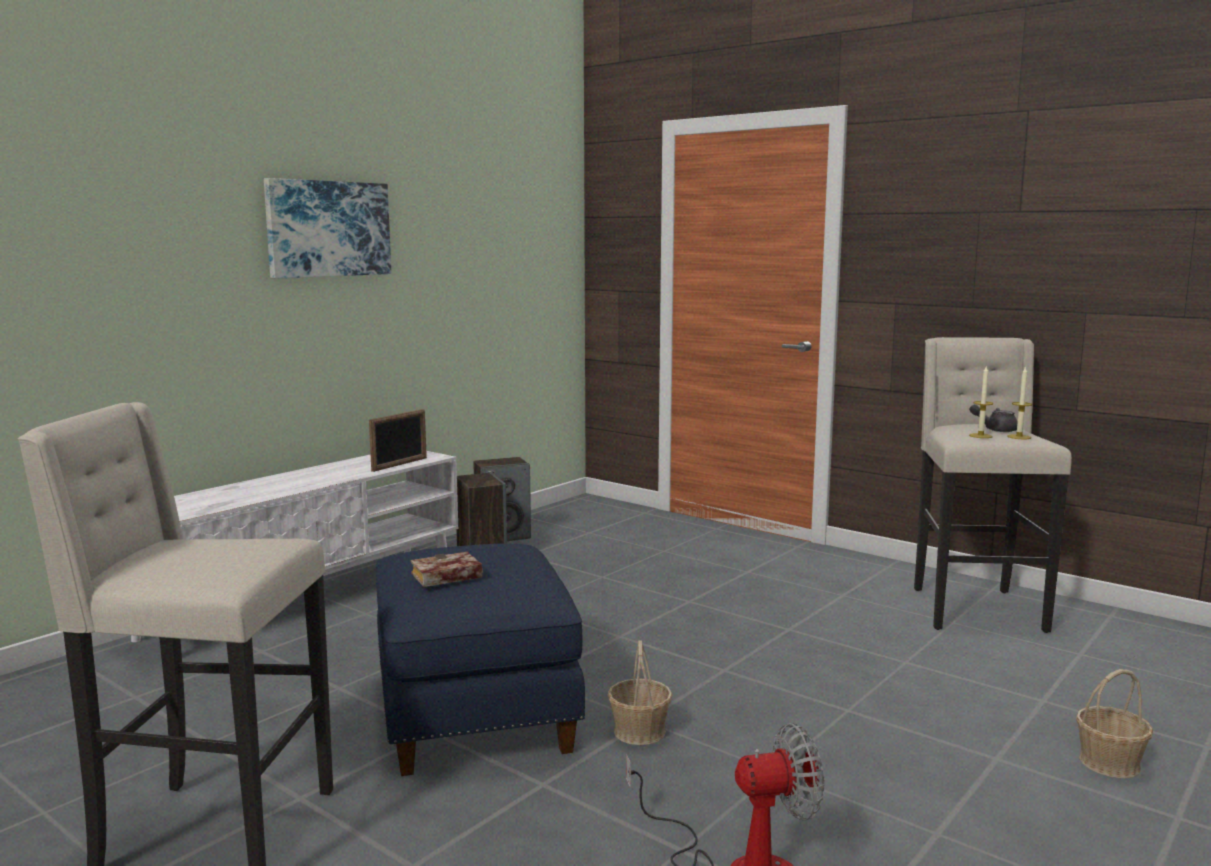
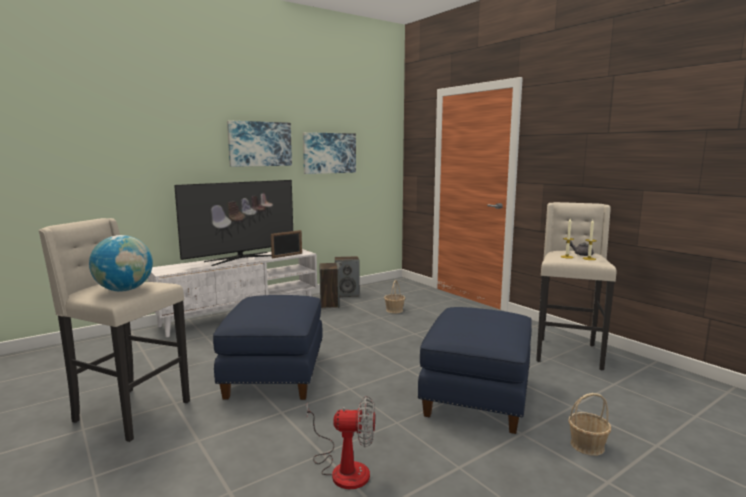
camera: 15 degrees right, 0 degrees up
book [411,552,483,587] -> none
basket [608,640,672,745] -> basket moved to [384,280,405,313]
none -> globe [89,235,153,292]
none -> television [174,180,293,266]
none -> picture [303,132,356,174]
none -> blue ottoman [418,307,532,434]

